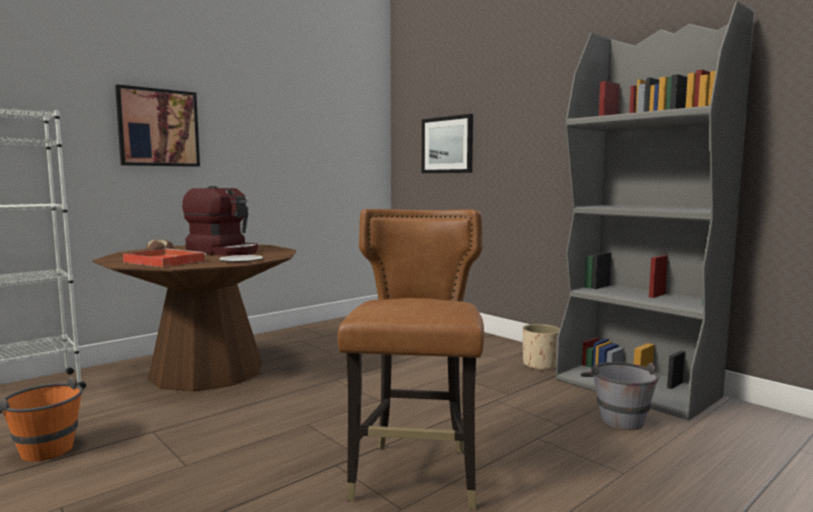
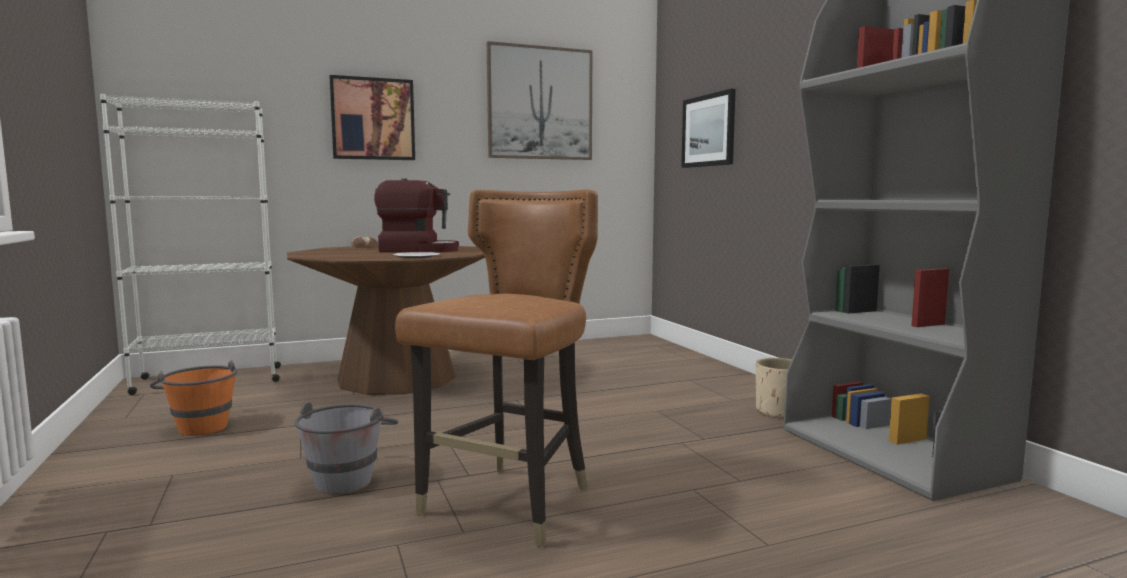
camera: 20 degrees right, 0 degrees up
red tray [123,249,206,267] -> none
coffee machine [182,186,258,256] -> coffee machine turned 45 degrees counterclockwise [374,179,459,252]
grey bucket [581,362,659,430] -> grey bucket moved to [294,403,399,495]
none -> picture [487,41,593,160]

